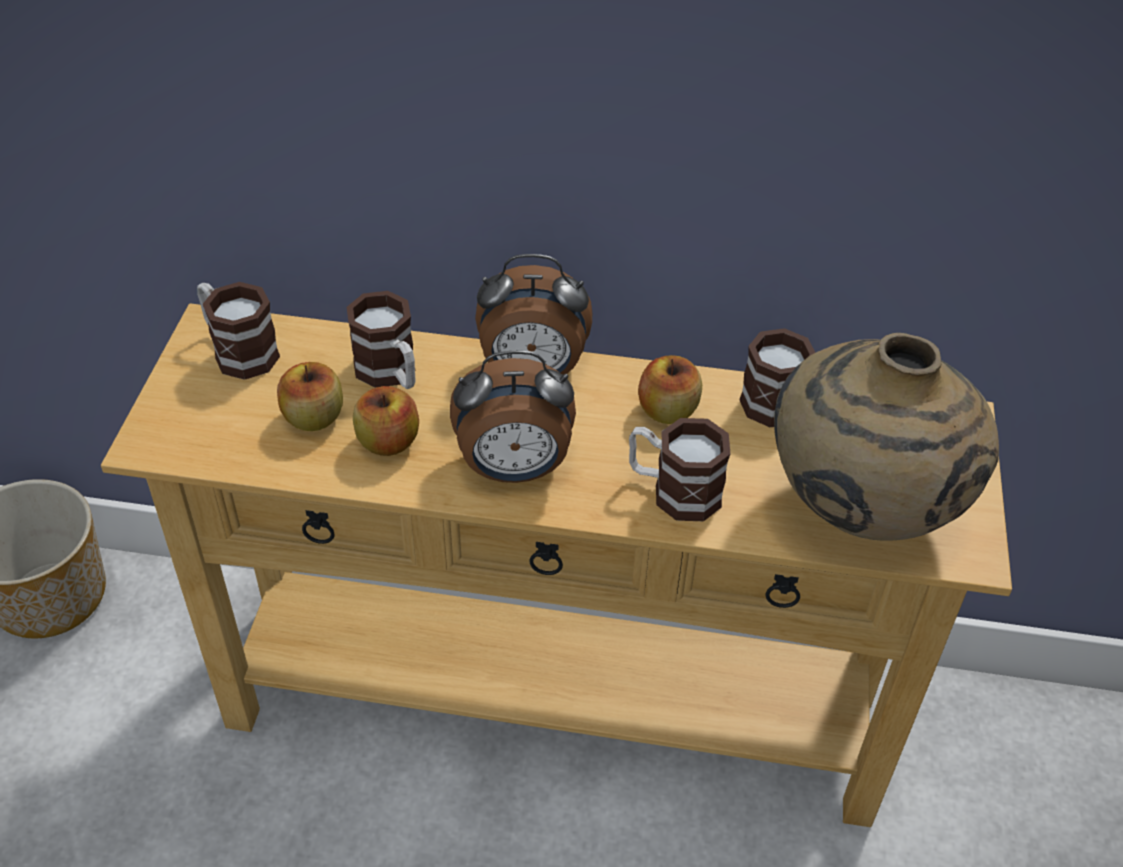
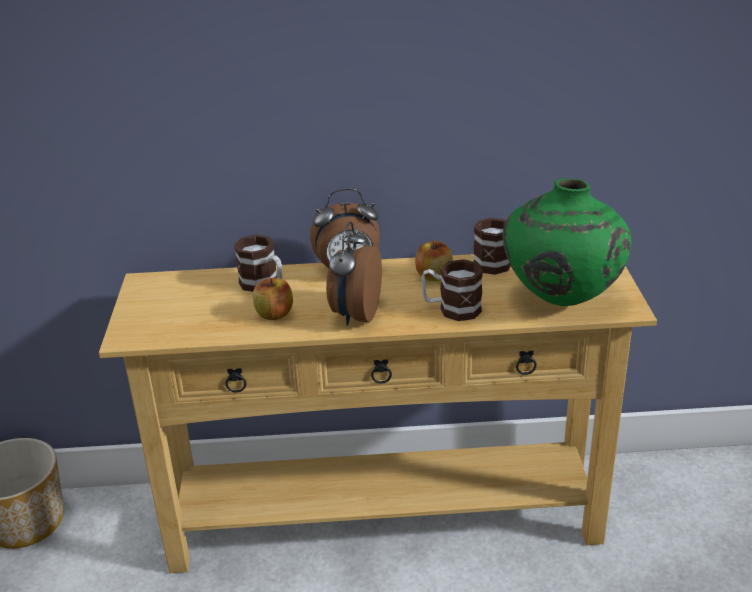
camera: 10 degrees left, 15 degrees down
mug [197,282,280,380] -> none
apple [277,362,343,431] -> none
alarm clock [450,351,576,483] -> alarm clock turned 120 degrees clockwise [326,221,382,326]
beige vase [774,333,999,541] -> green vase [503,178,632,306]

